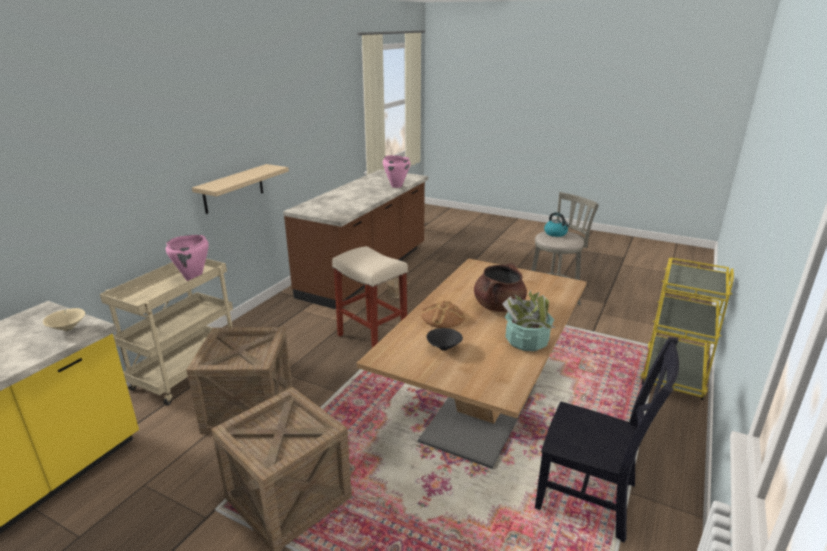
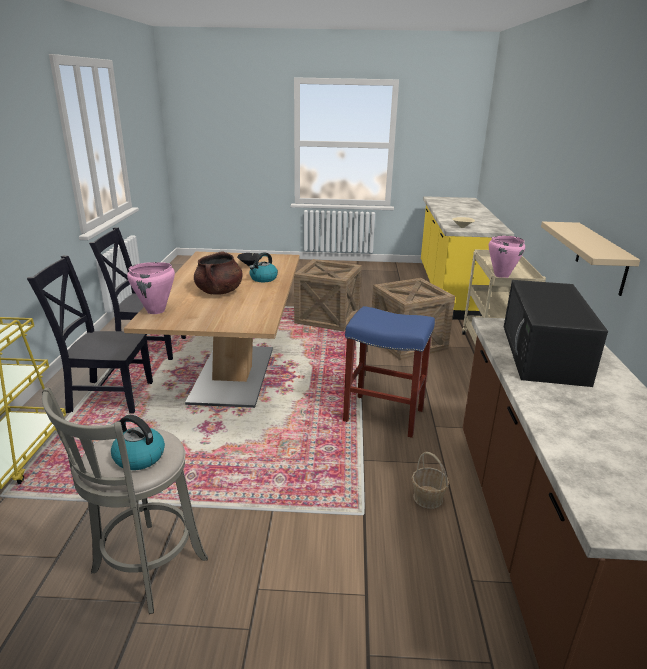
camera: 155 degrees right, 0 degrees up
beige stool [332,246,408,348] -> blue stool [343,306,435,438]
pink cooking pot [383,155,410,188] -> pink cooking pot moved to [127,262,175,314]
bread [421,300,465,328] -> kettle [249,252,278,282]
potted plant [502,290,555,351] -> none
none -> black chair [27,255,153,414]
none -> black microwave [504,280,608,387]

